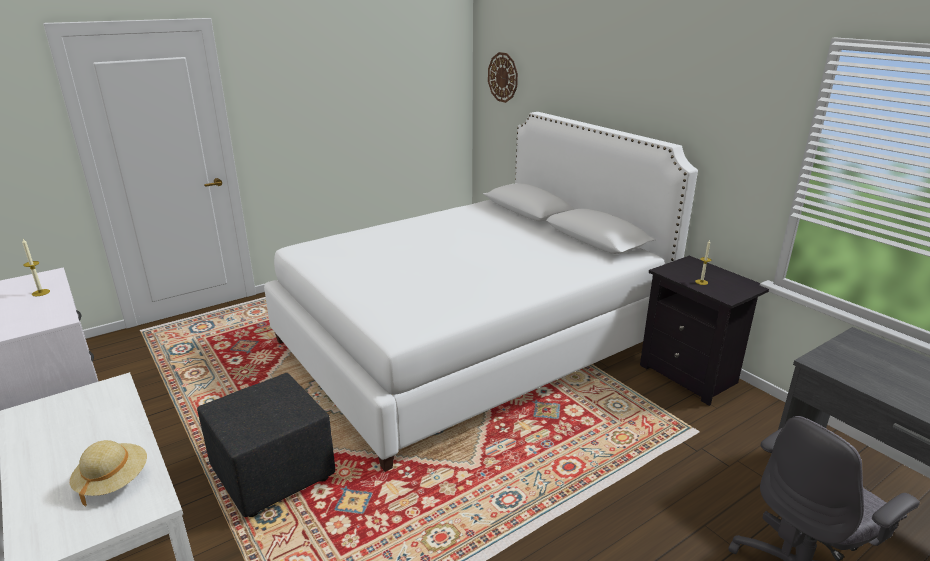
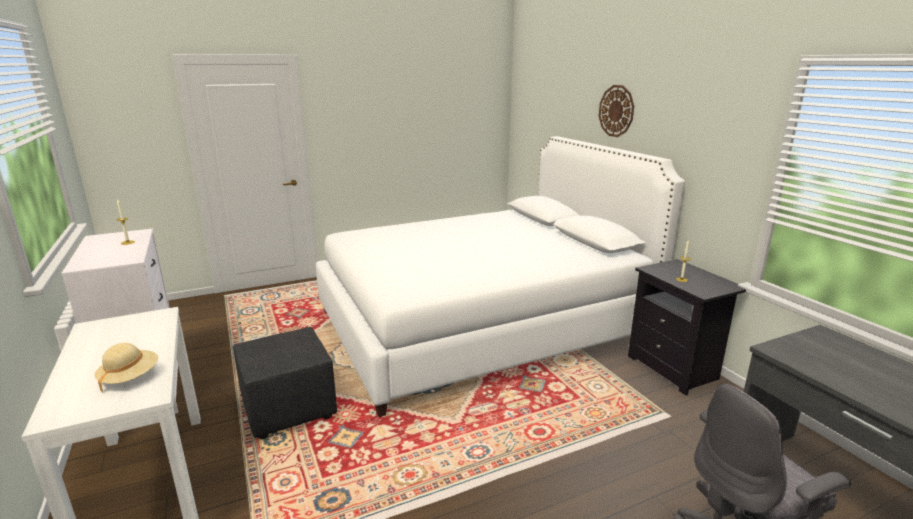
camera: 10 degrees right, 5 degrees down
wall clock [488,52,518,103] -> wall clock moved to [599,85,634,137]

